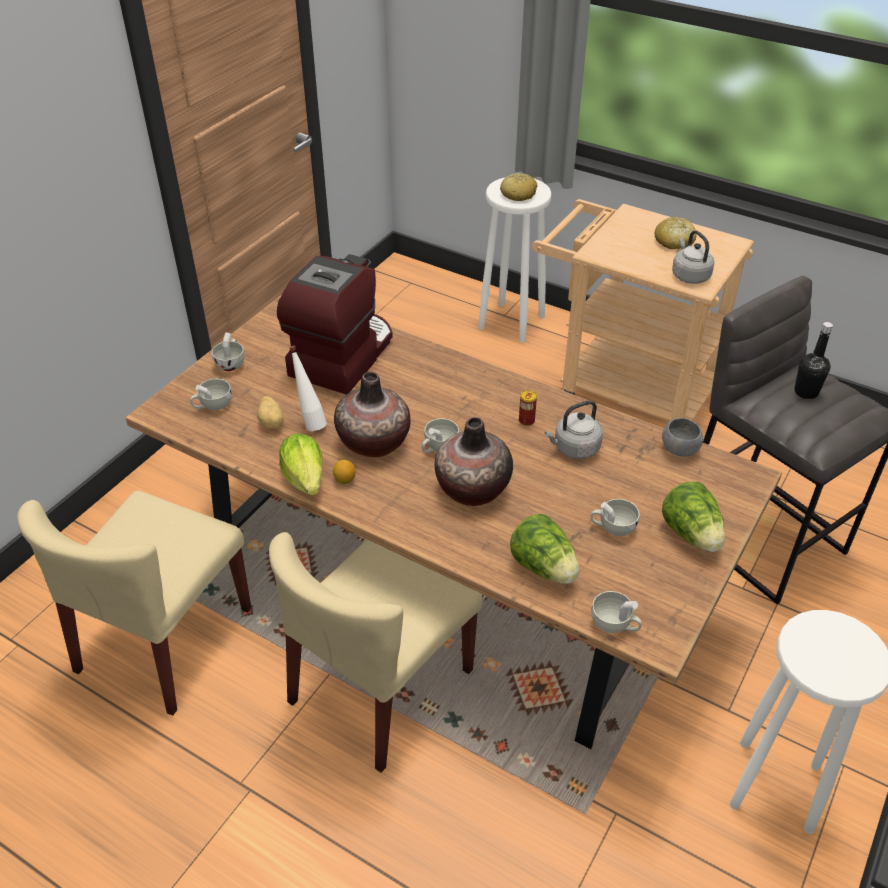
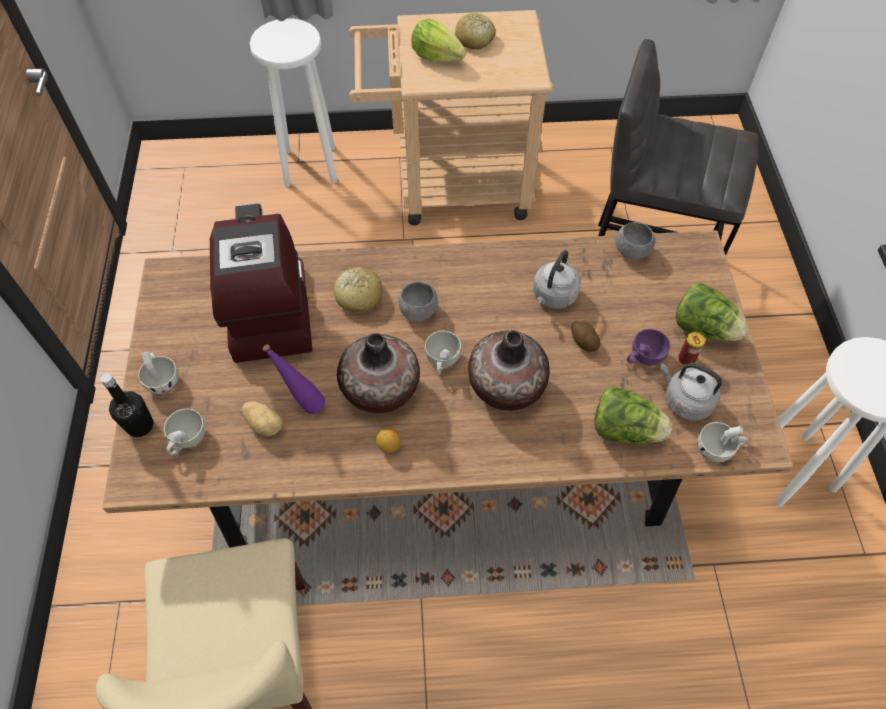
camera: 35 degrees left, 15 degrees up
beige chair [269,532,483,773] -> none
lettuce [279,433,323,496] -> lettuce moved to [412,19,466,62]
white bottle [289,346,327,431] -> purple bottle [263,344,325,414]
bread [500,173,537,201] -> bread moved to [334,267,383,312]
can [519,390,537,426] -> can moved to [678,332,705,365]
white cup [591,499,639,536] -> purple cup [627,329,671,366]
grey kettle [672,230,714,284] -> grey kettle moved to [660,363,722,421]
black bottle [794,322,833,399] -> black bottle moved to [101,373,153,437]
none -> grey bowl [398,281,438,321]
none -> potato [571,321,600,352]

